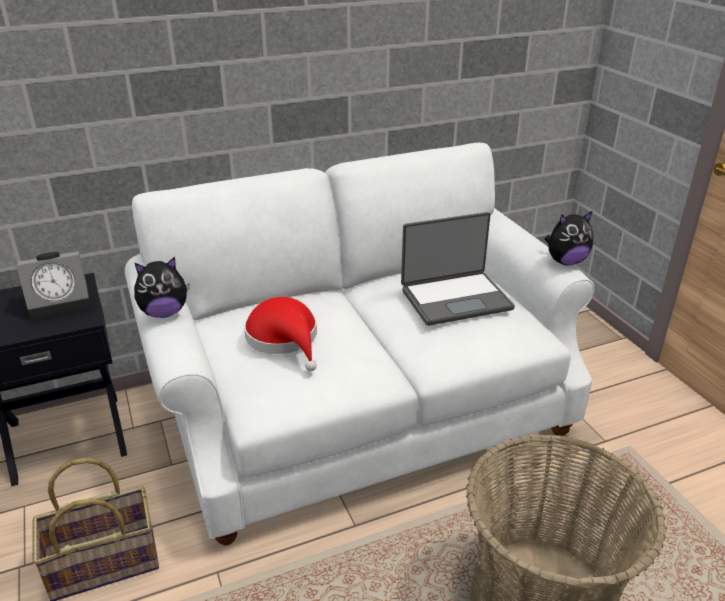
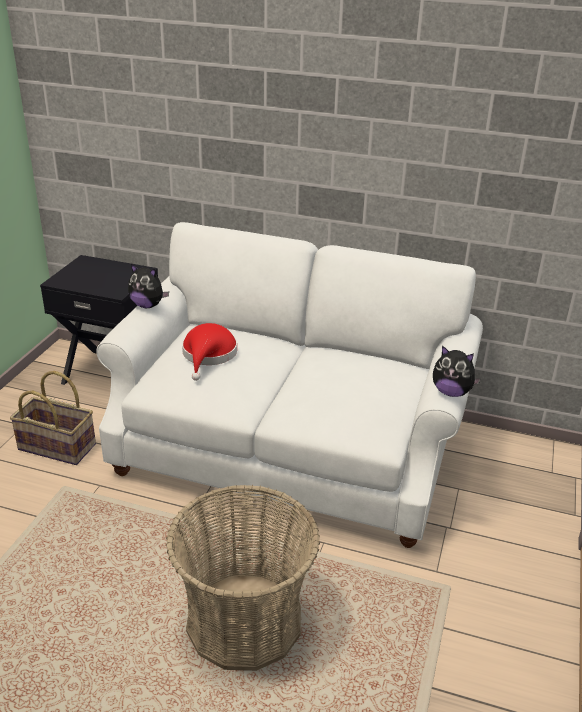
camera: 40 degrees right, 0 degrees up
alarm clock [16,251,91,321] -> none
laptop [401,212,515,326] -> none

